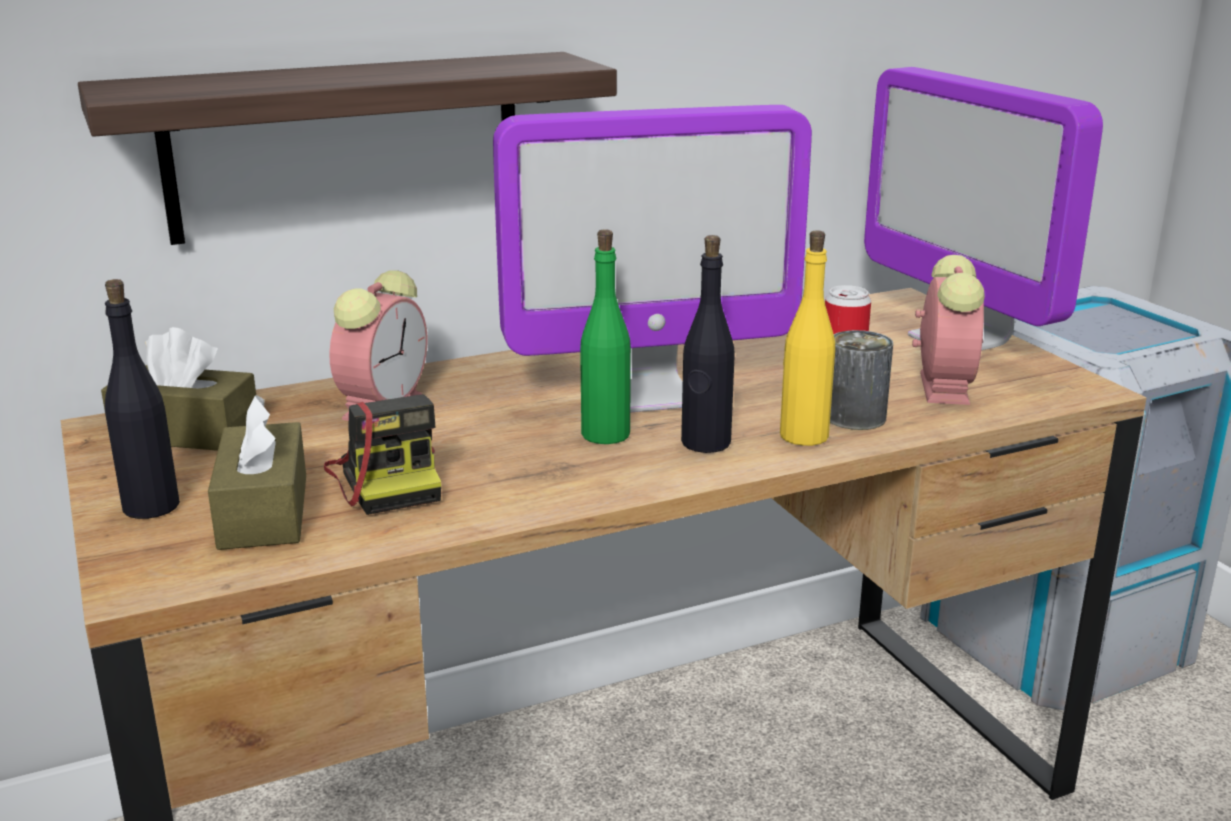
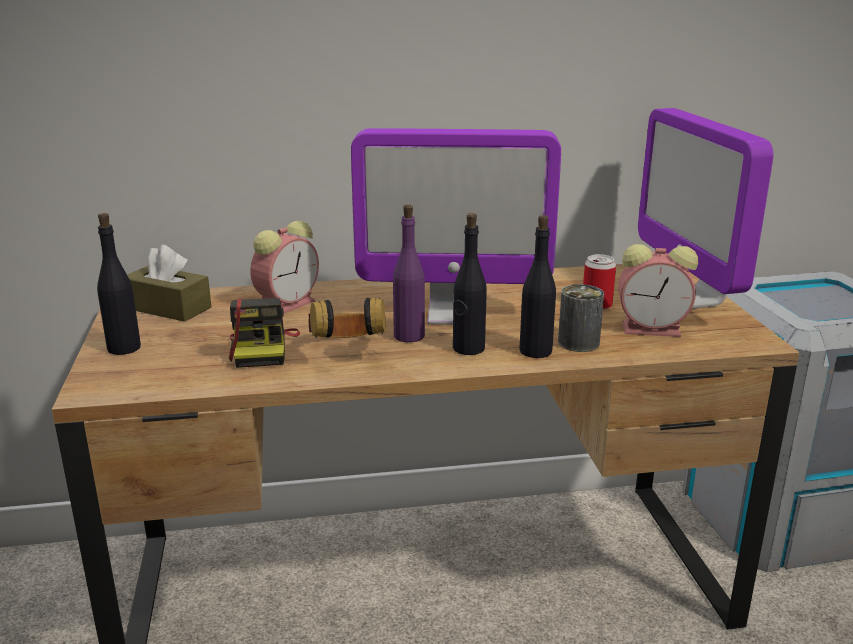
camera: 15 degrees right, 0 degrees up
shelf [78,52,617,245] -> none
brown tissue box [208,395,306,550] -> none
green bottle [580,229,631,444] -> purple bottle [393,205,425,342]
yellow bottle [780,230,835,446] -> black bottle [519,215,556,358]
alarm clock [912,255,985,405] -> alarm clock turned 75 degrees clockwise [619,244,698,337]
none -> headphones [308,297,386,338]

